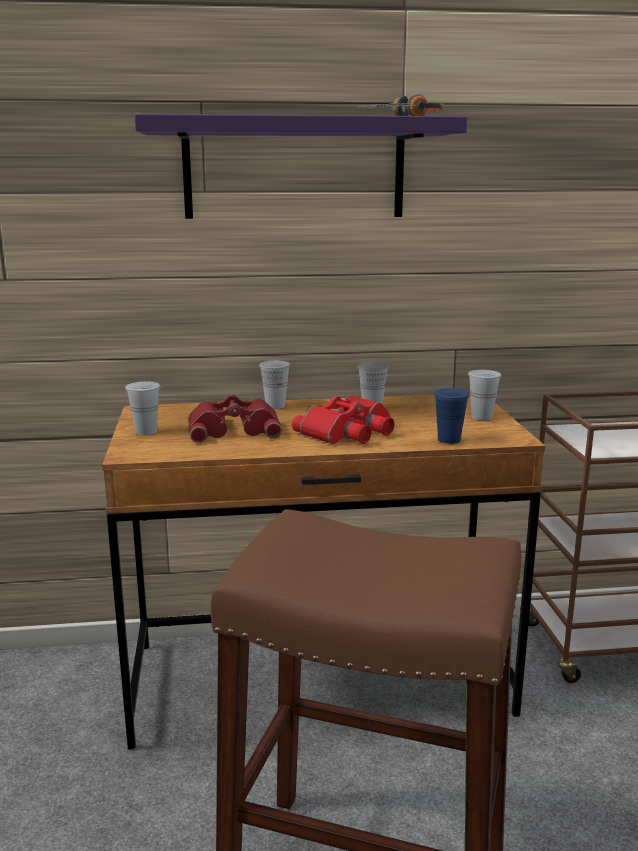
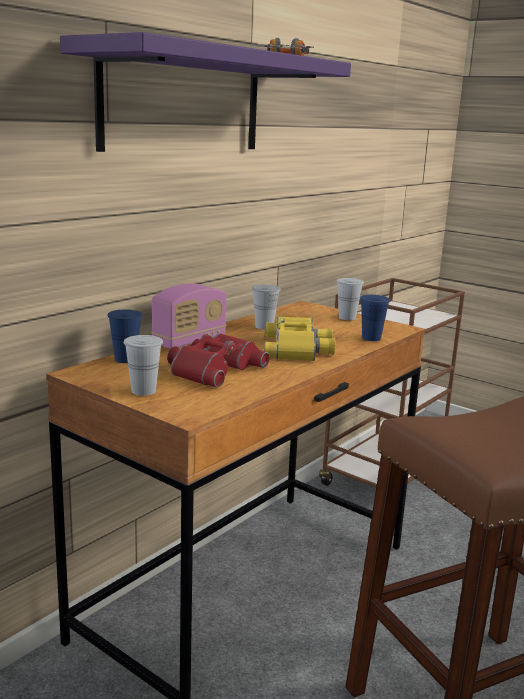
camera: 45 degrees left, 0 degrees up
white cup [259,361,290,409] -> radio [151,283,226,349]
red binoculars [292,395,394,444] -> yellow binoculars [264,316,335,361]
none -> blue cup [107,310,142,363]

